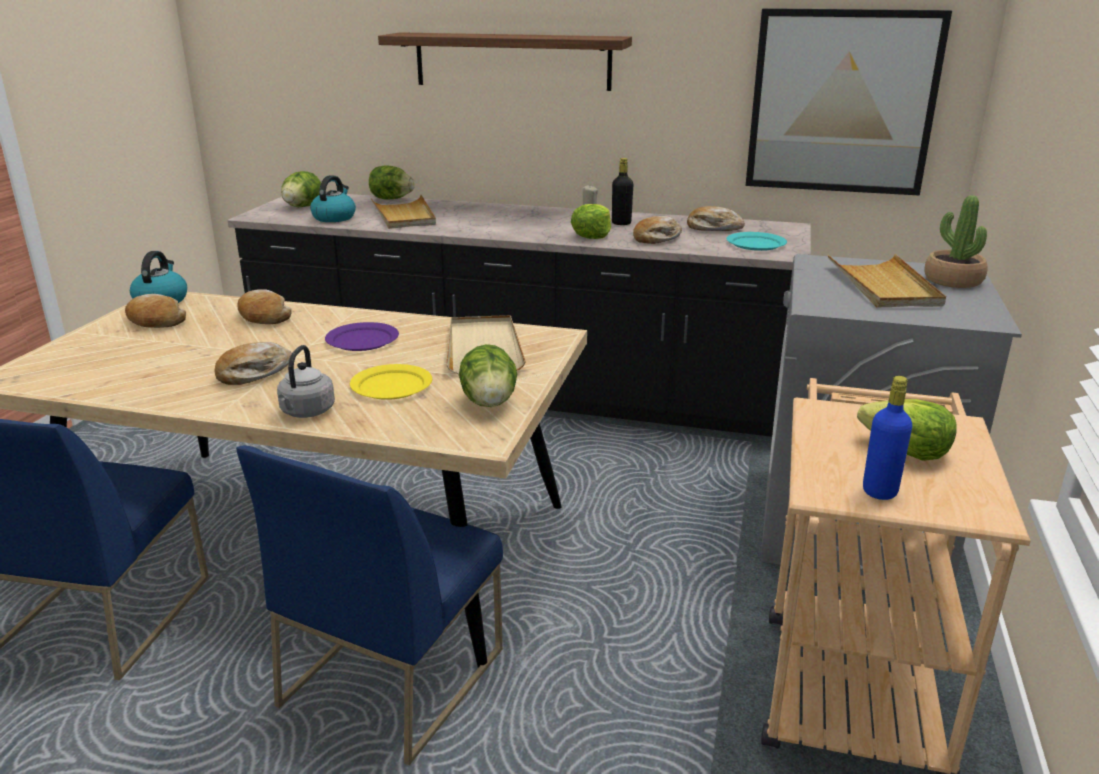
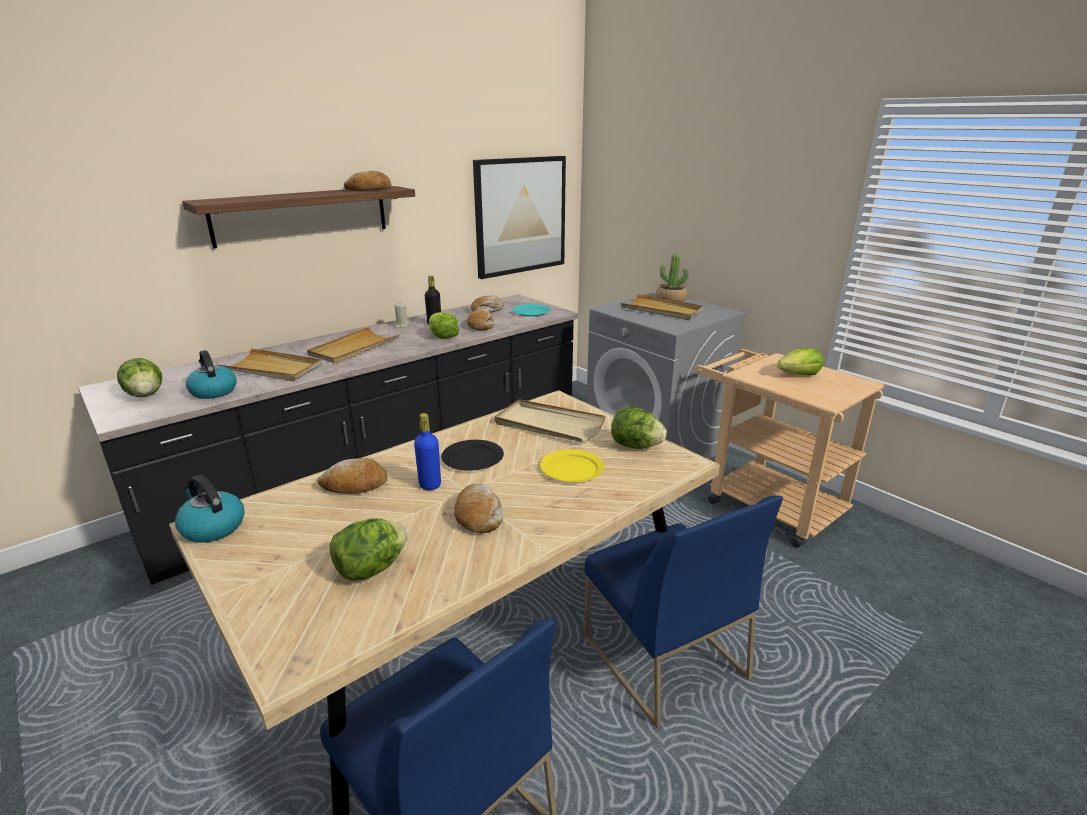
camera: 55 degrees left, 0 degrees up
bread [125,294,186,328] -> bread moved to [344,171,391,191]
grey kettle [277,345,335,418] -> none
purple plate [325,322,399,351] -> black plate [441,440,504,471]
lettuce [369,166,415,200] -> lettuce moved to [329,518,408,581]
blue bottle [863,376,912,500] -> blue bottle moved to [414,413,441,490]
none -> beige tray [307,327,400,364]

